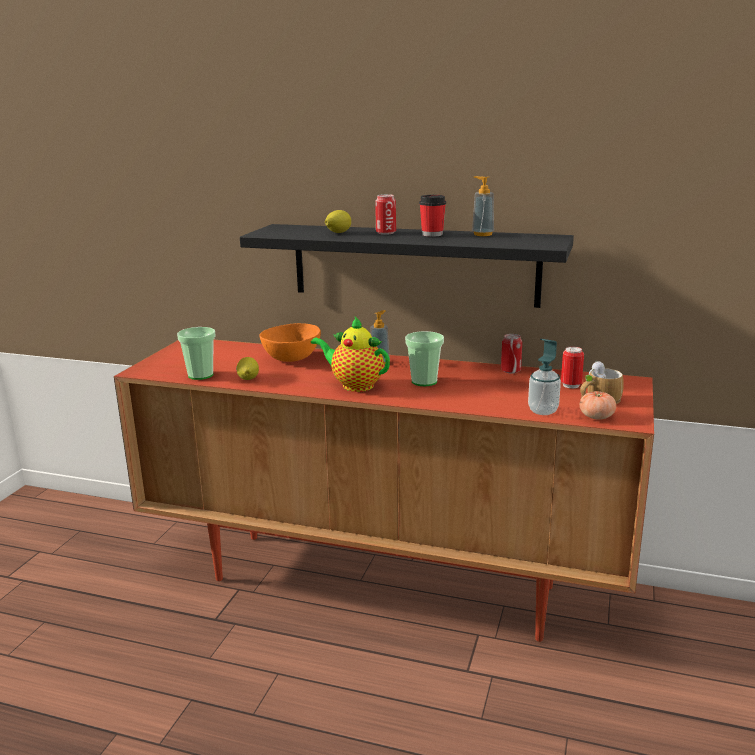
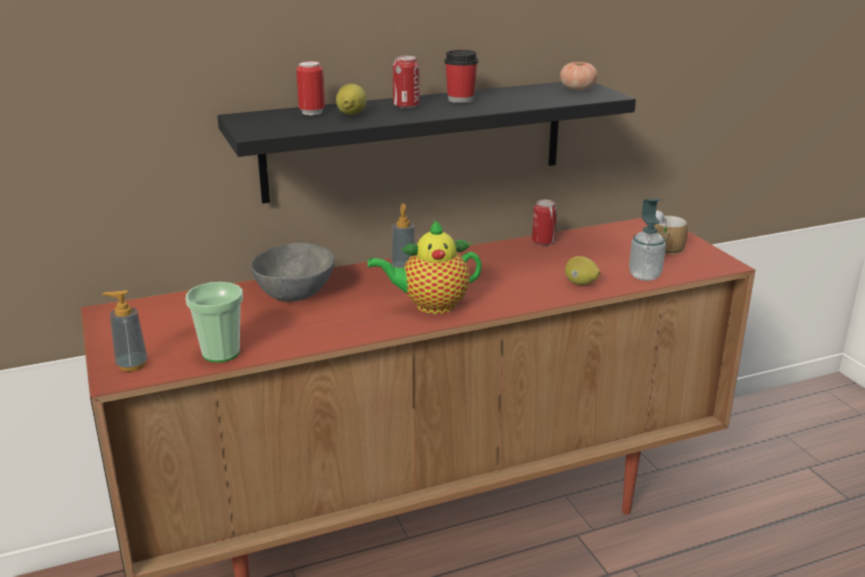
camera: 40 degrees left, 5 degrees up
lemon [236,357,259,380] -> lemon moved to [565,256,600,285]
orange bowl [259,323,321,362] -> grey bowl [251,243,335,302]
cup [405,331,444,386] -> none
soap dispenser [472,176,494,236] -> soap dispenser moved to [102,290,148,371]
can [561,347,584,388] -> can moved to [296,61,325,115]
tomato [580,391,616,420] -> tomato moved to [560,61,598,90]

